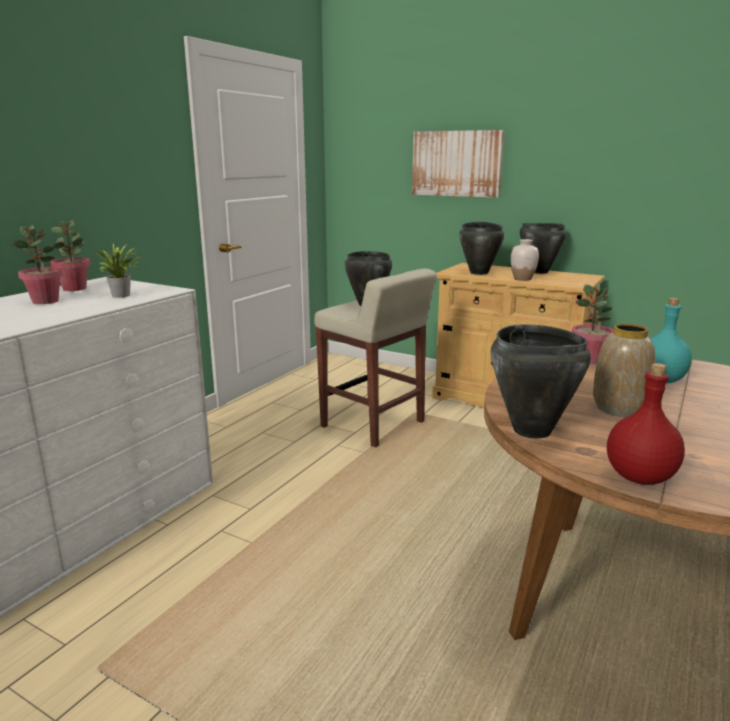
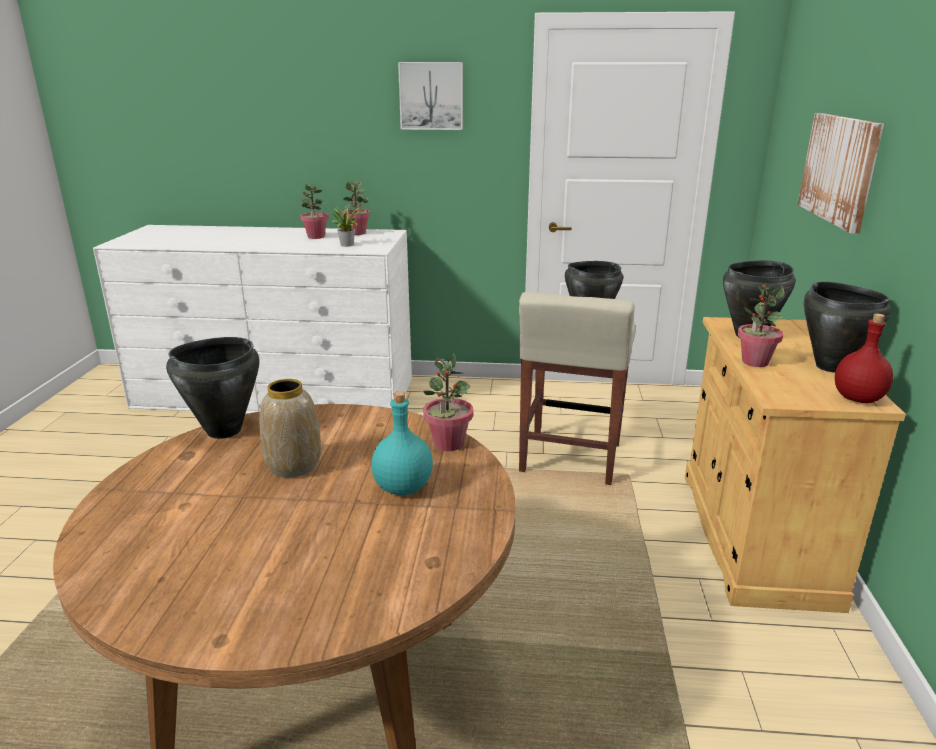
camera: 65 degrees right, 5 degrees up
white vase [511,239,539,281] -> potted plant [738,284,784,367]
red bottle [607,363,685,485] -> red bottle moved to [835,314,893,403]
none -> picture [398,62,463,130]

